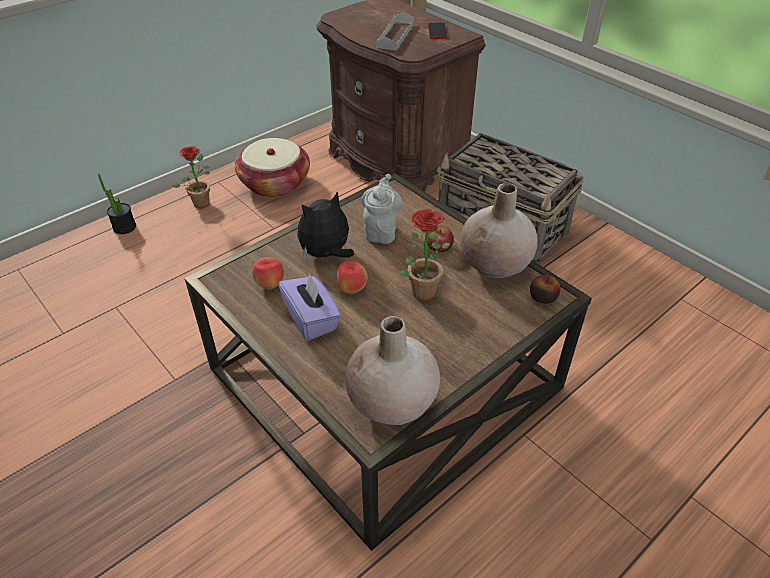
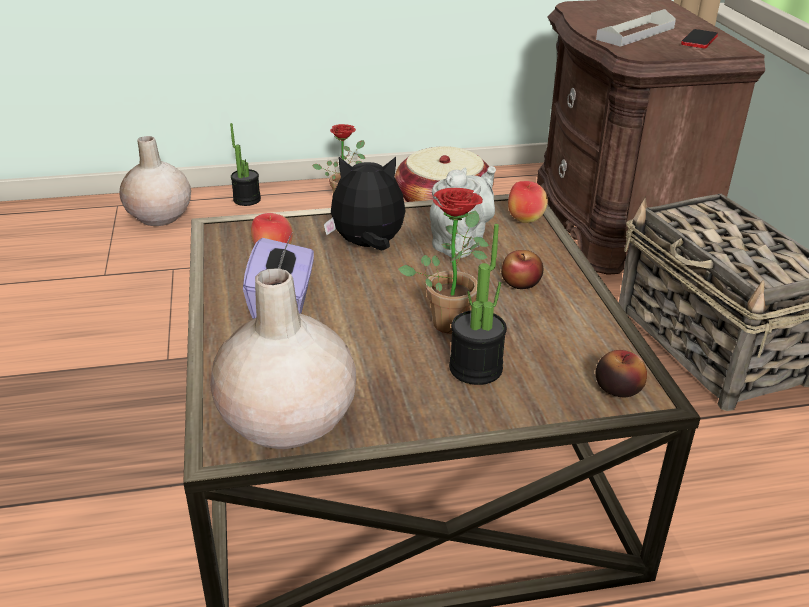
camera: 30 degrees right, 10 degrees down
apple [337,261,368,294] -> apple moved to [508,181,548,223]
beige vase [460,183,538,278] -> beige vase moved to [119,136,191,226]
none -> potted plant [449,224,507,385]

